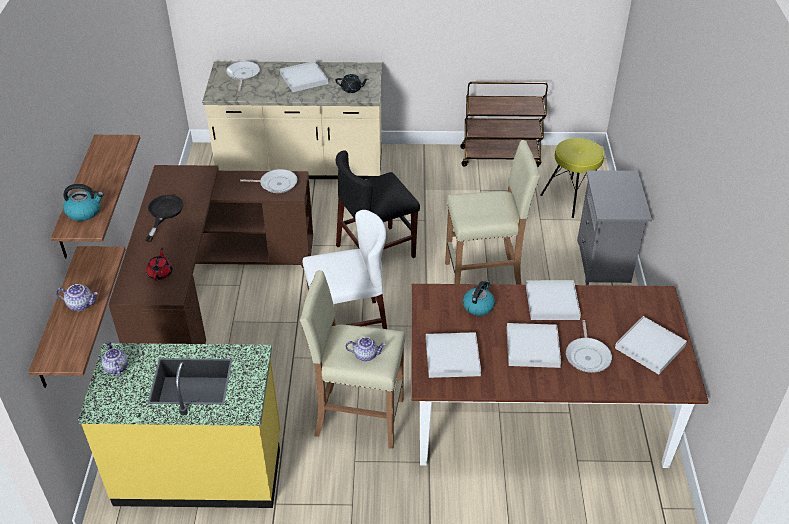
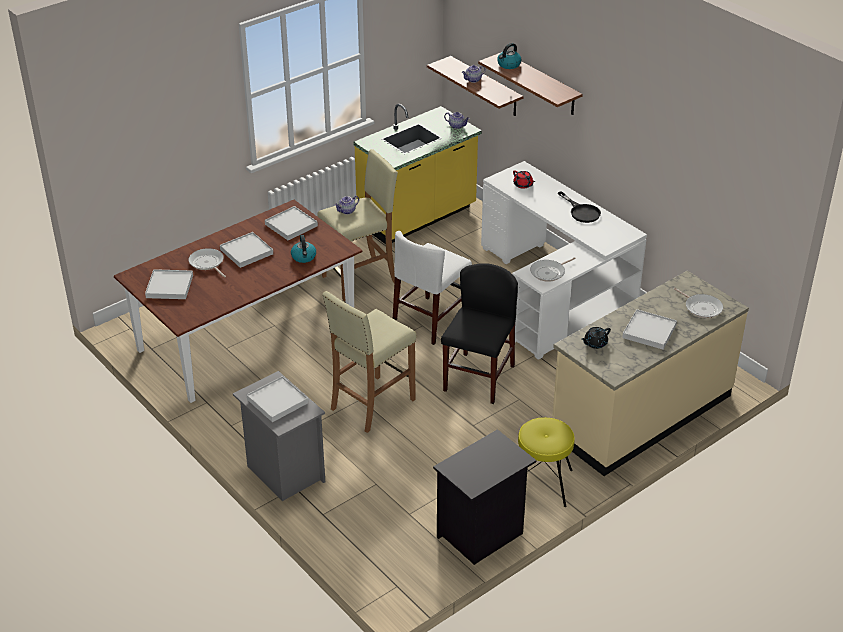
camera: 140 degrees right, 5 degrees down
brown desk [108,165,313,344] -> white desk [481,161,647,360]
brown cart [460,82,548,167] -> black nightstand [433,429,536,565]
white tray [526,280,581,320] -> white tray moved to [247,376,308,422]
yellow stool [540,138,604,218] -> yellow stool moved to [518,417,575,507]

